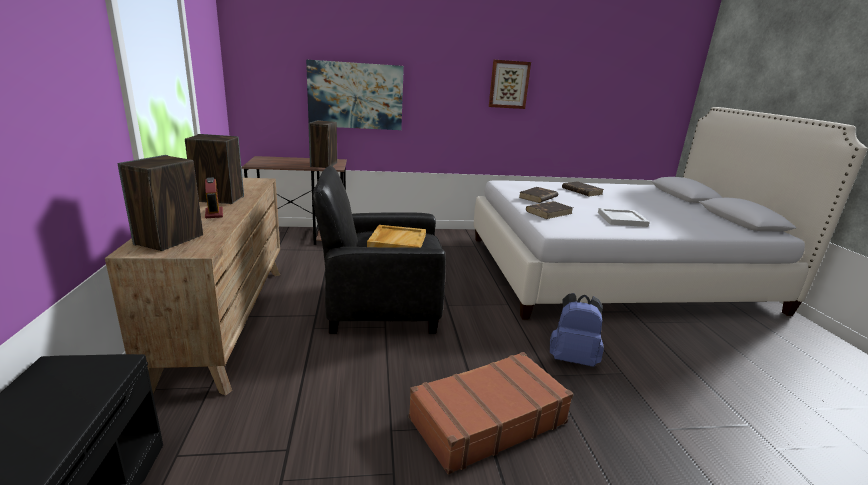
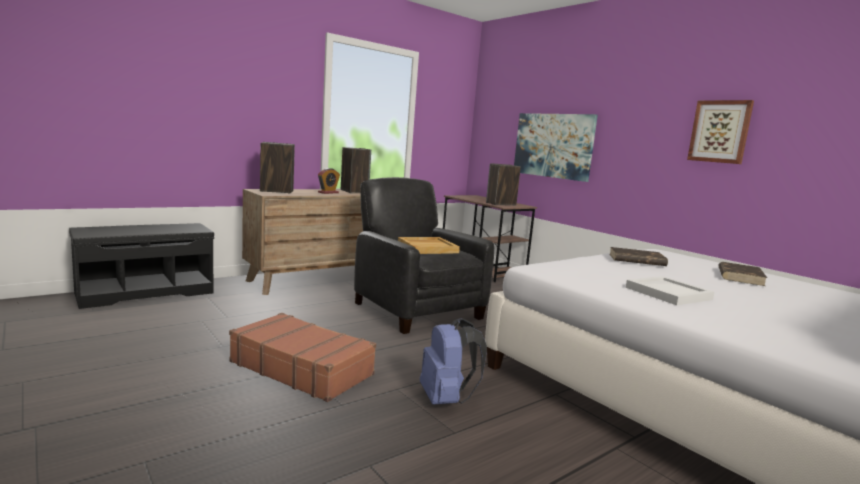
camera: 60 degrees right, 10 degrees down
brown book [526,201,573,219] -> none

